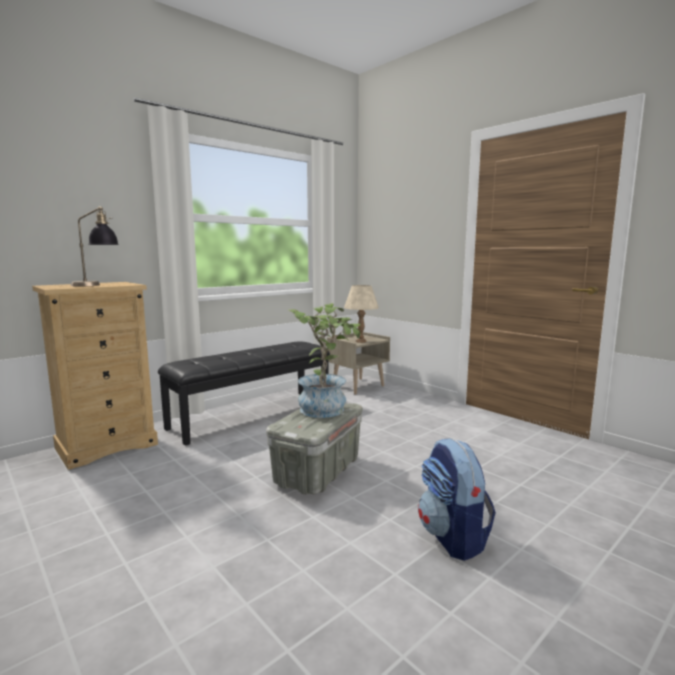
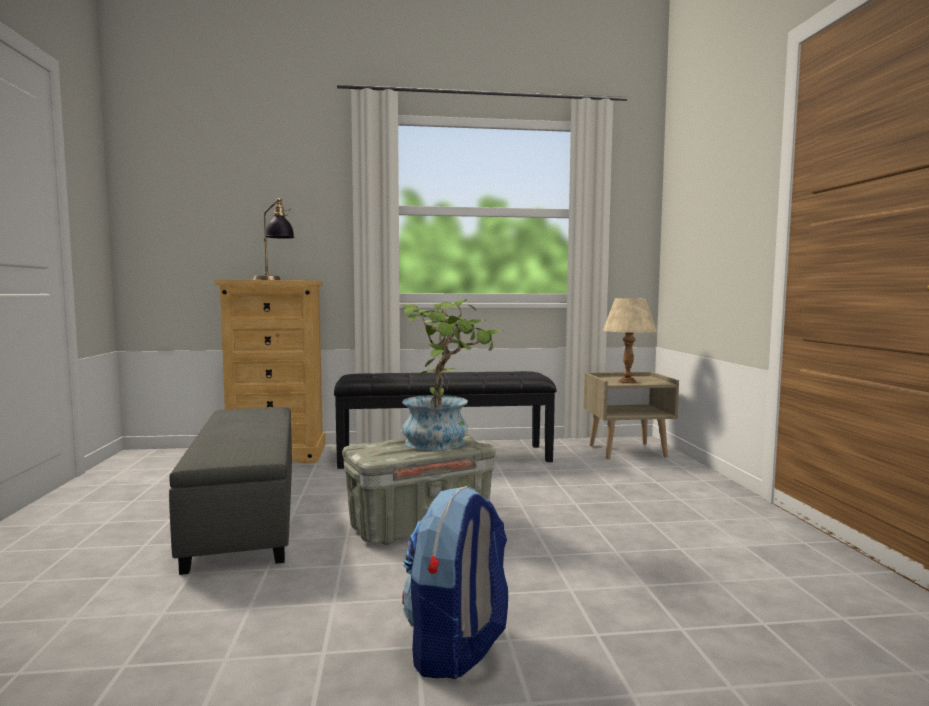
camera: 35 degrees right, 5 degrees down
none -> grey ottoman [169,407,292,575]

